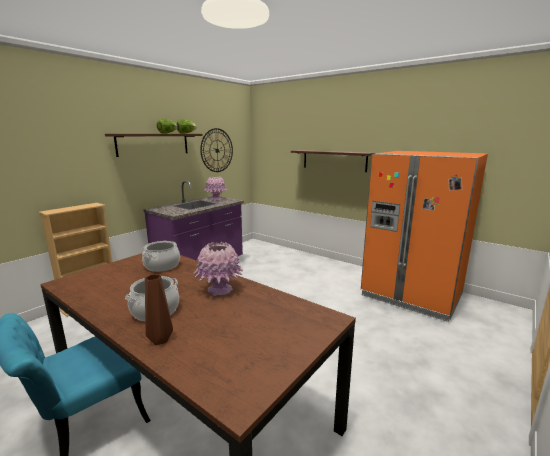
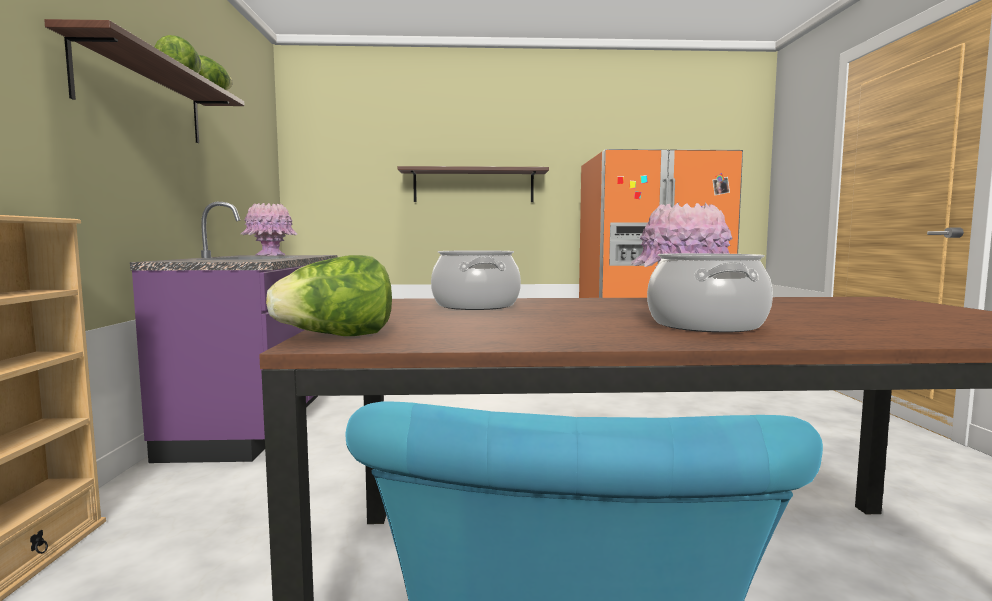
camera: 40 degrees left, 10 degrees down
brown vase [145,274,173,345] -> none
wall clock [200,128,233,172] -> none
none -> lettuce [266,255,392,336]

